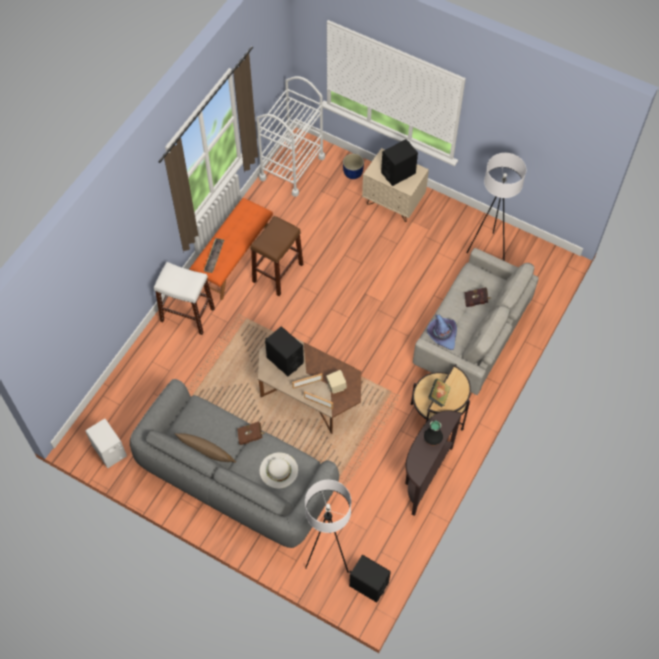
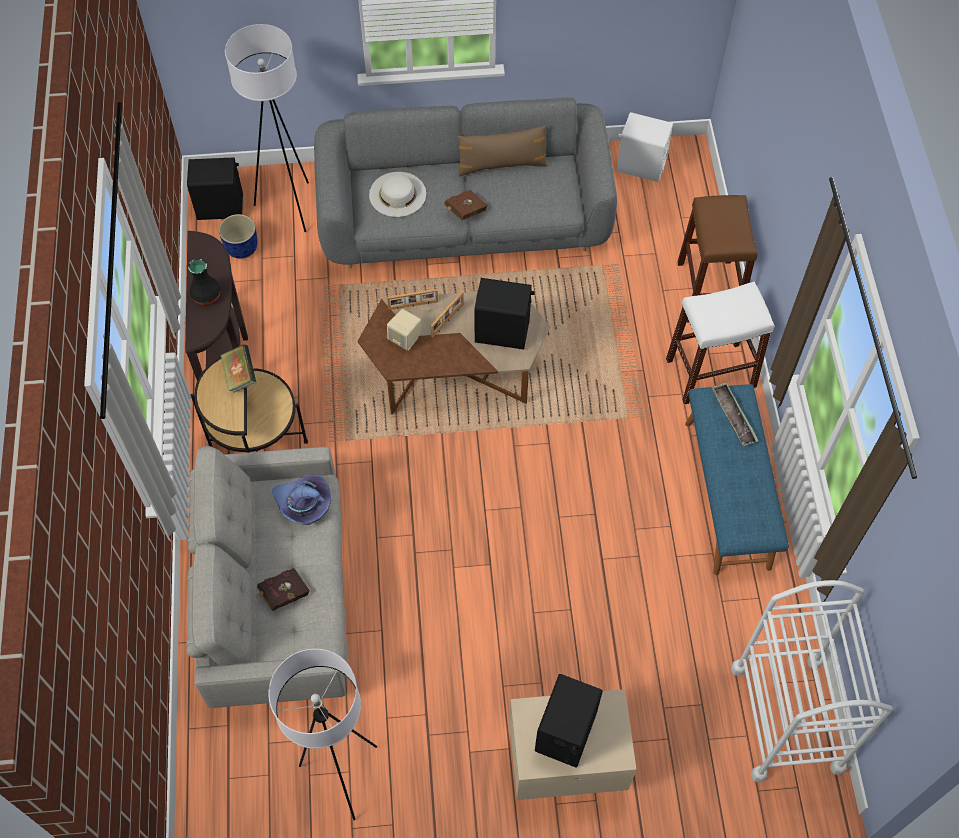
camera: 145 degrees right, 0 degrees up
orange bench [190,198,273,300] -> blue bench [685,384,789,575]
brown stool [250,216,303,296] -> brown stool moved to [678,195,757,323]
blue planter [343,154,364,179] -> blue planter moved to [219,214,258,259]

